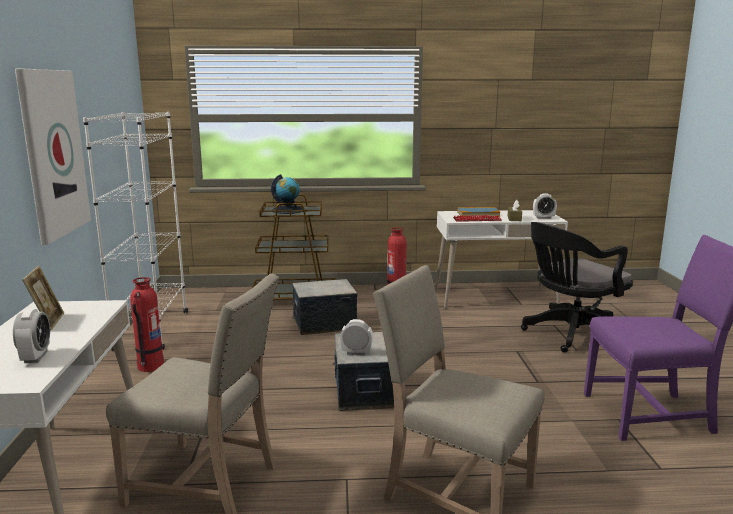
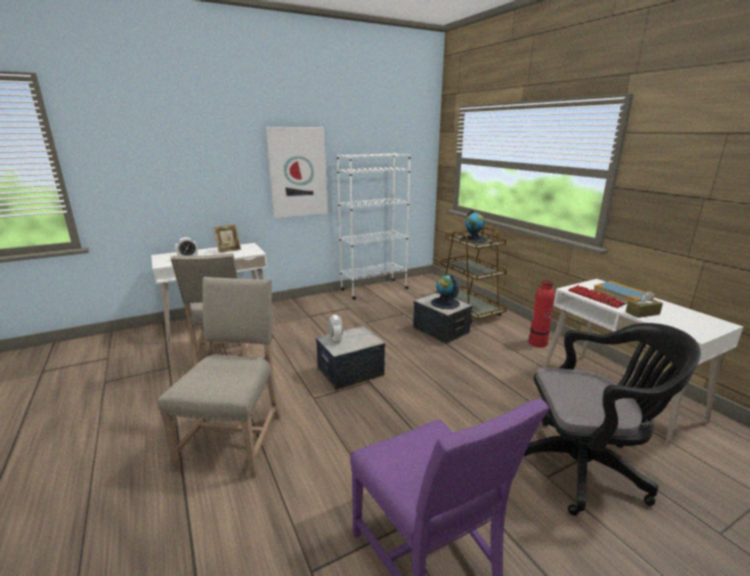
camera: 65 degrees right, 5 degrees up
fire extinguisher [130,277,164,372] -> none
black office chair [521,222,633,353] -> black office chair turned 150 degrees clockwise [524,323,701,516]
alarm clock [533,193,557,219] -> none
none -> globe [431,275,460,309]

